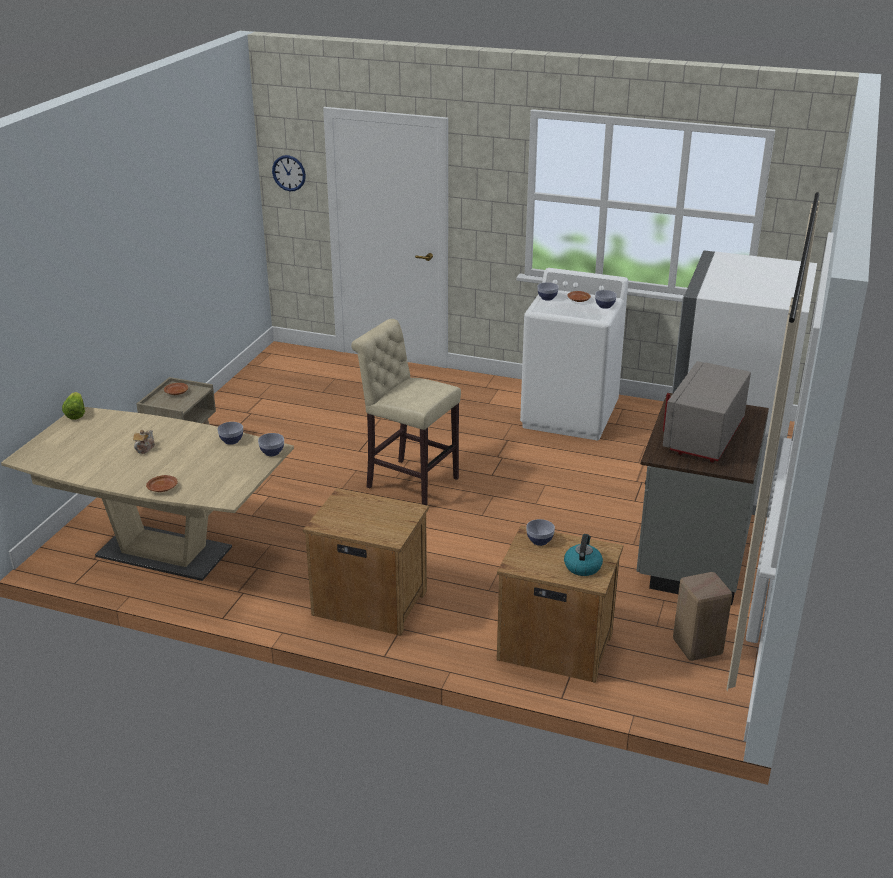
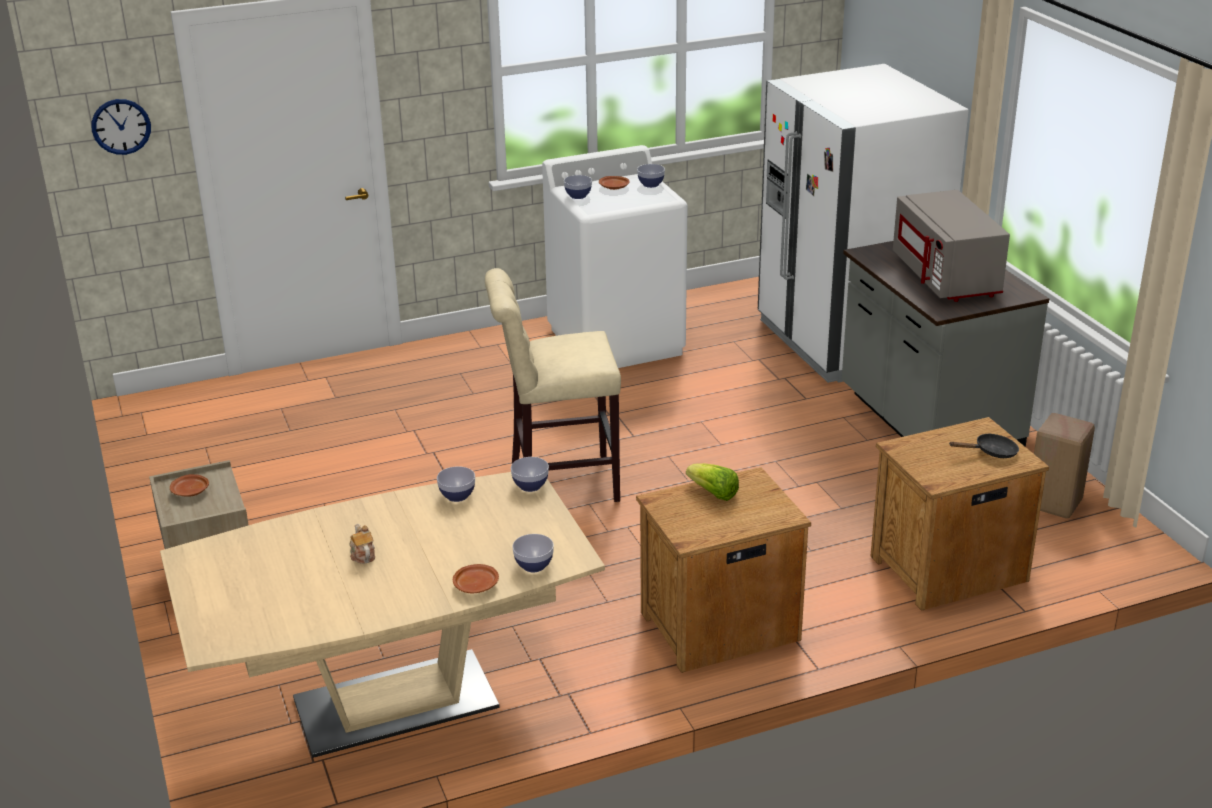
camera: 40 degrees left, 0 degrees up
lettuce [62,392,85,420] -> lettuce moved to [686,463,739,501]
bowl [526,519,555,546] -> bowl moved to [512,534,554,572]
kettle [564,534,603,576] -> black frying pan [950,433,1019,458]

